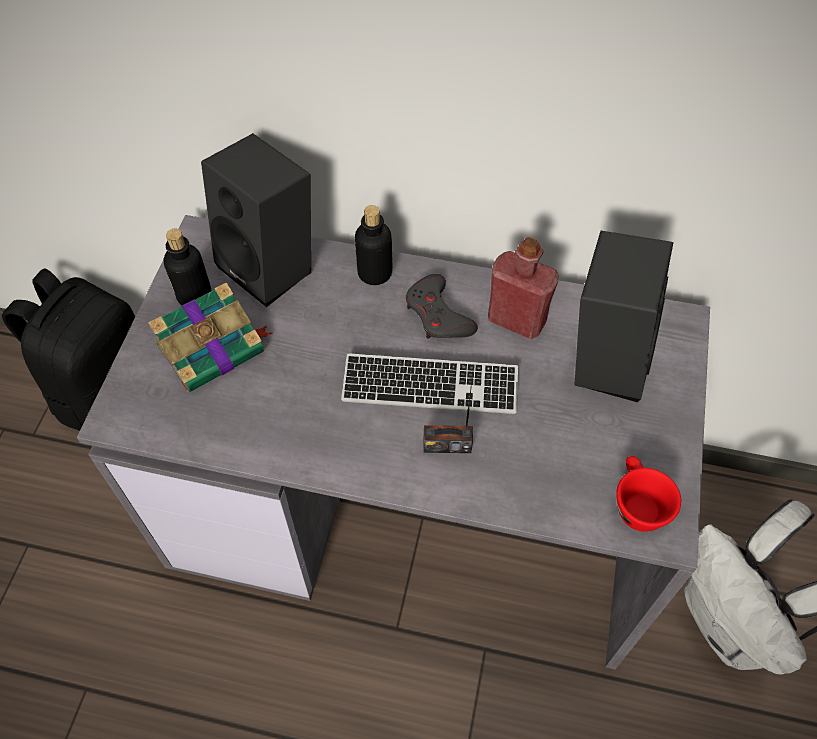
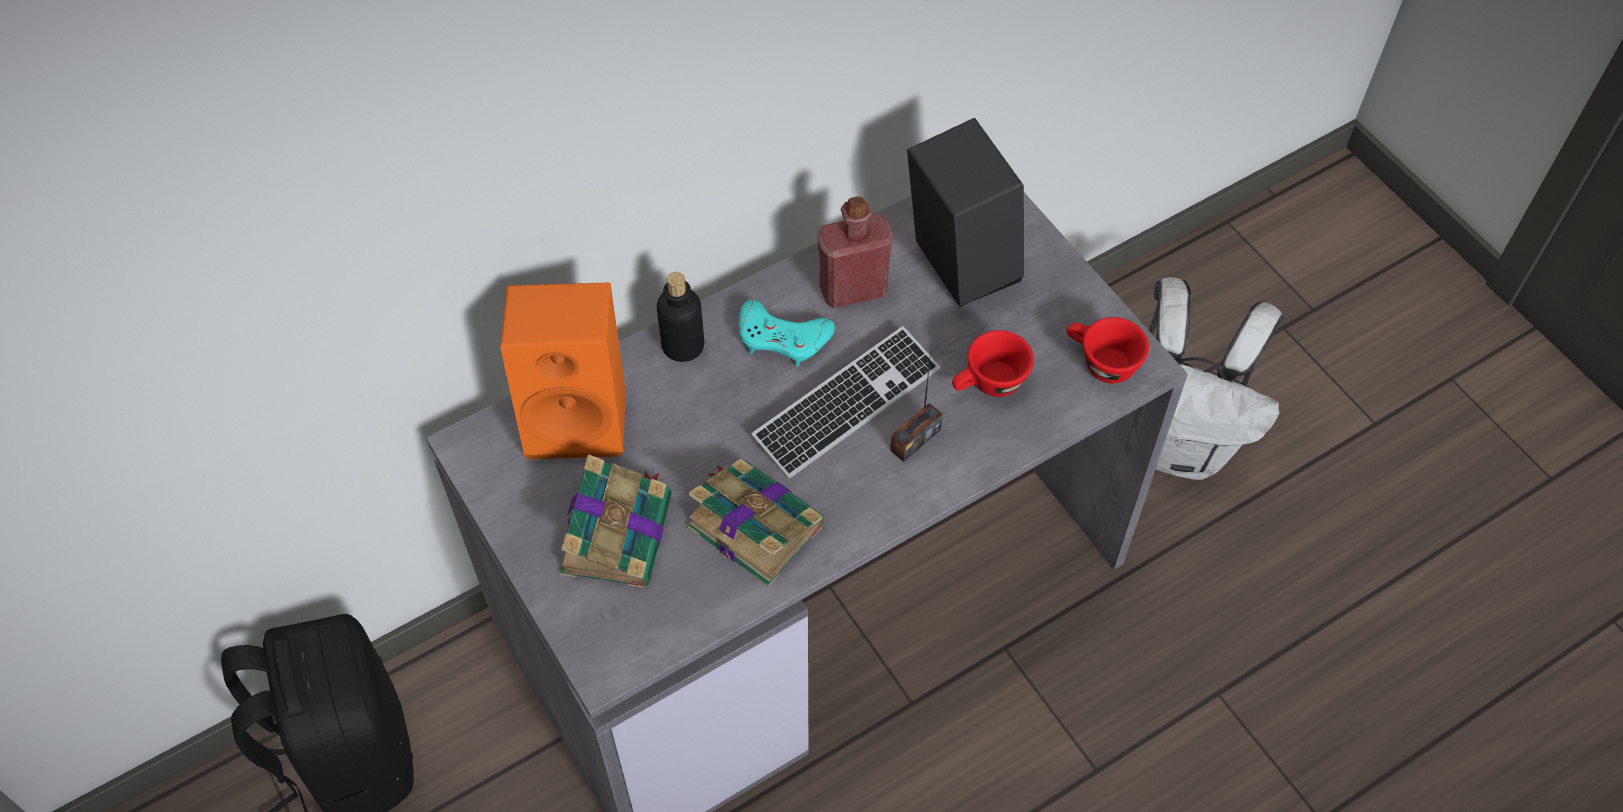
camera: 45 degrees left, 0 degrees up
bottle [164,229,211,305] -> none
black speaker [201,133,311,307] -> orange speaker [500,282,626,459]
grey game controller [406,274,478,339] -> turquoise game controller [739,300,835,366]
none -> book [687,459,825,587]
none -> red cup [952,330,1034,397]

